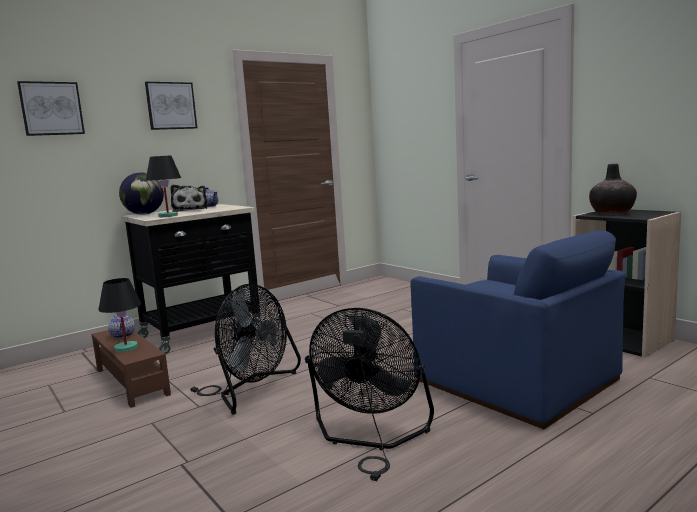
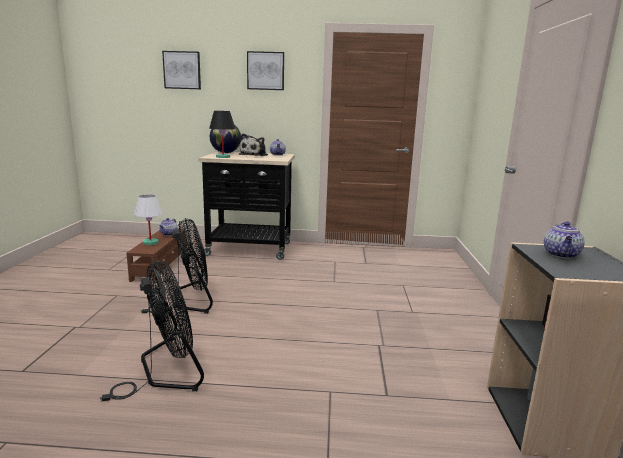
camera: 40 degrees right, 5 degrees up
black table lamp [98,278,141,352] -> white table lamp [134,194,163,245]
black fan [190,284,301,415] -> black fan turned 90 degrees counterclockwise [141,218,213,314]
blue armchair [410,230,625,429] -> none
vase [589,164,637,215] -> teapot [544,222,585,258]

